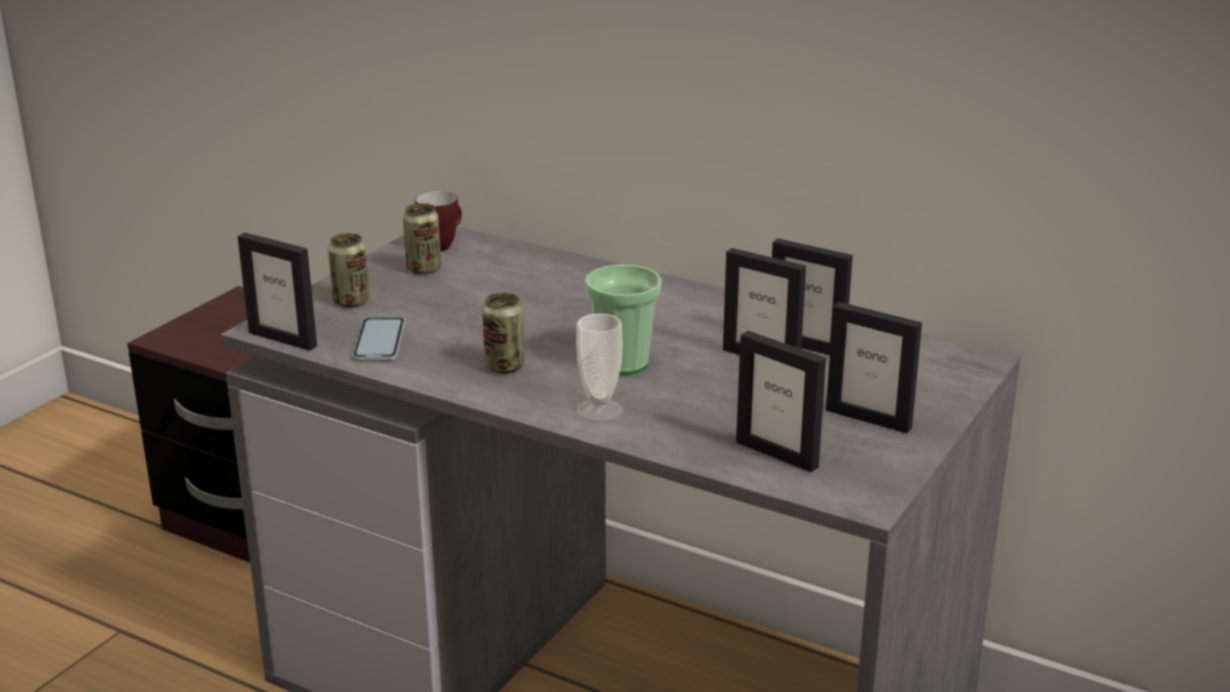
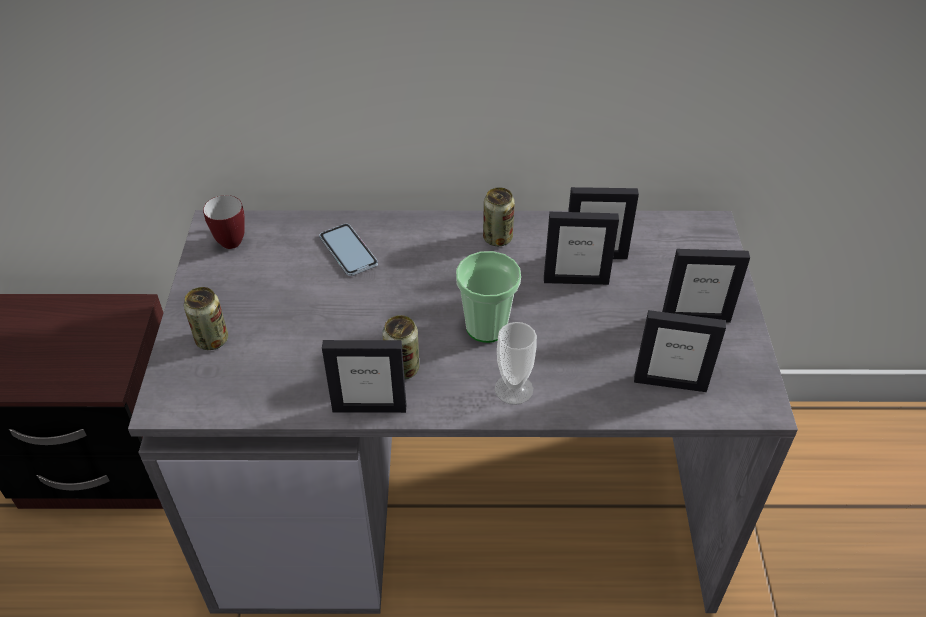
camera: 30 degrees left, 20 degrees up
picture frame [237,233,317,351] -> picture frame moved to [322,340,406,413]
phone [352,317,405,360] -> phone moved to [319,224,378,276]
can [403,203,441,274] -> can moved to [483,187,515,246]

